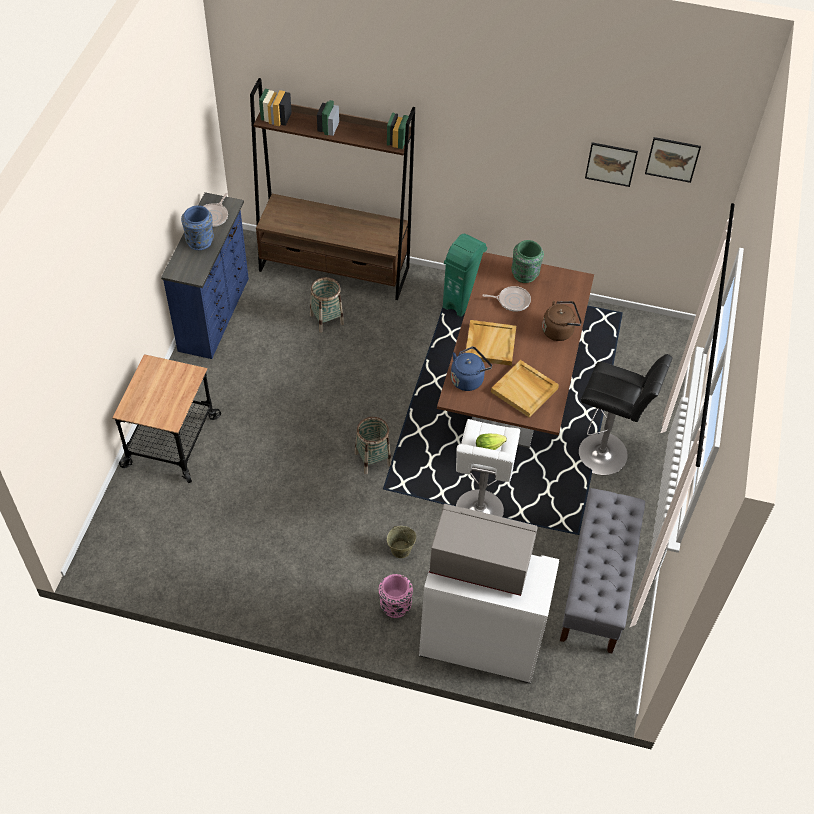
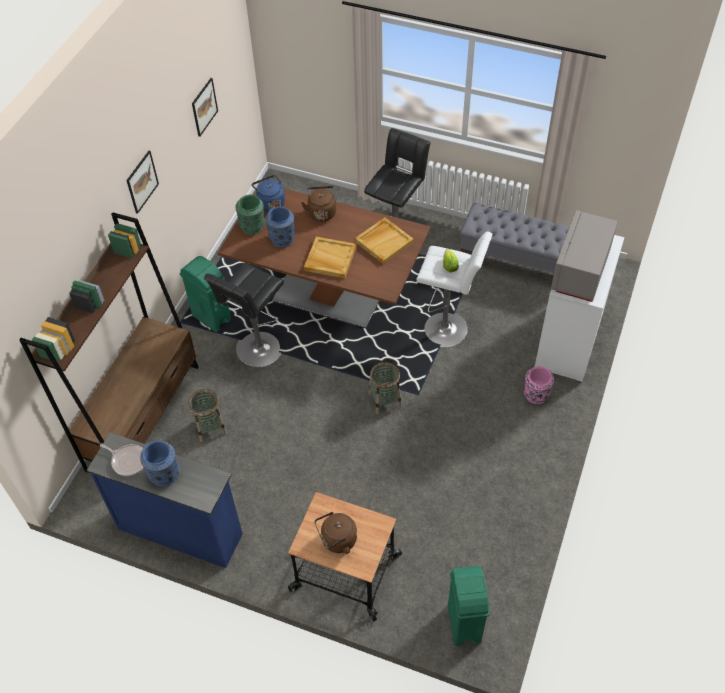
camera: 80 degrees left, 0 degrees up
beige bucket [387,526,416,558] -> none
blue kettle [451,347,492,391] -> blue kettle moved to [252,175,285,212]
frying pan [482,286,531,312] -> blue vase [266,207,295,247]
picture [645,137,701,183] -> picture moved to [126,151,159,214]
none -> black stool [204,263,284,367]
none -> brown kettle [315,512,357,554]
none -> green trash can [448,566,490,646]

